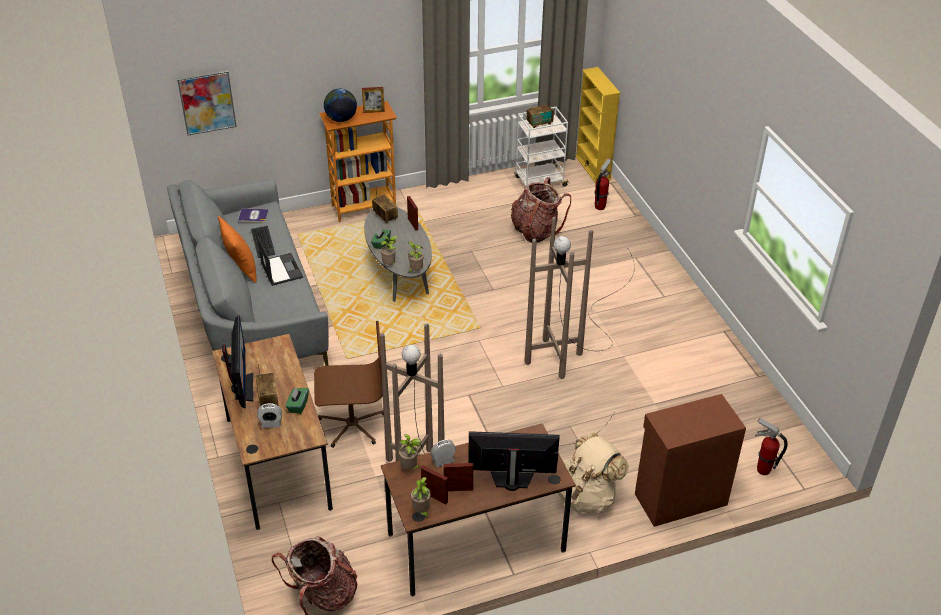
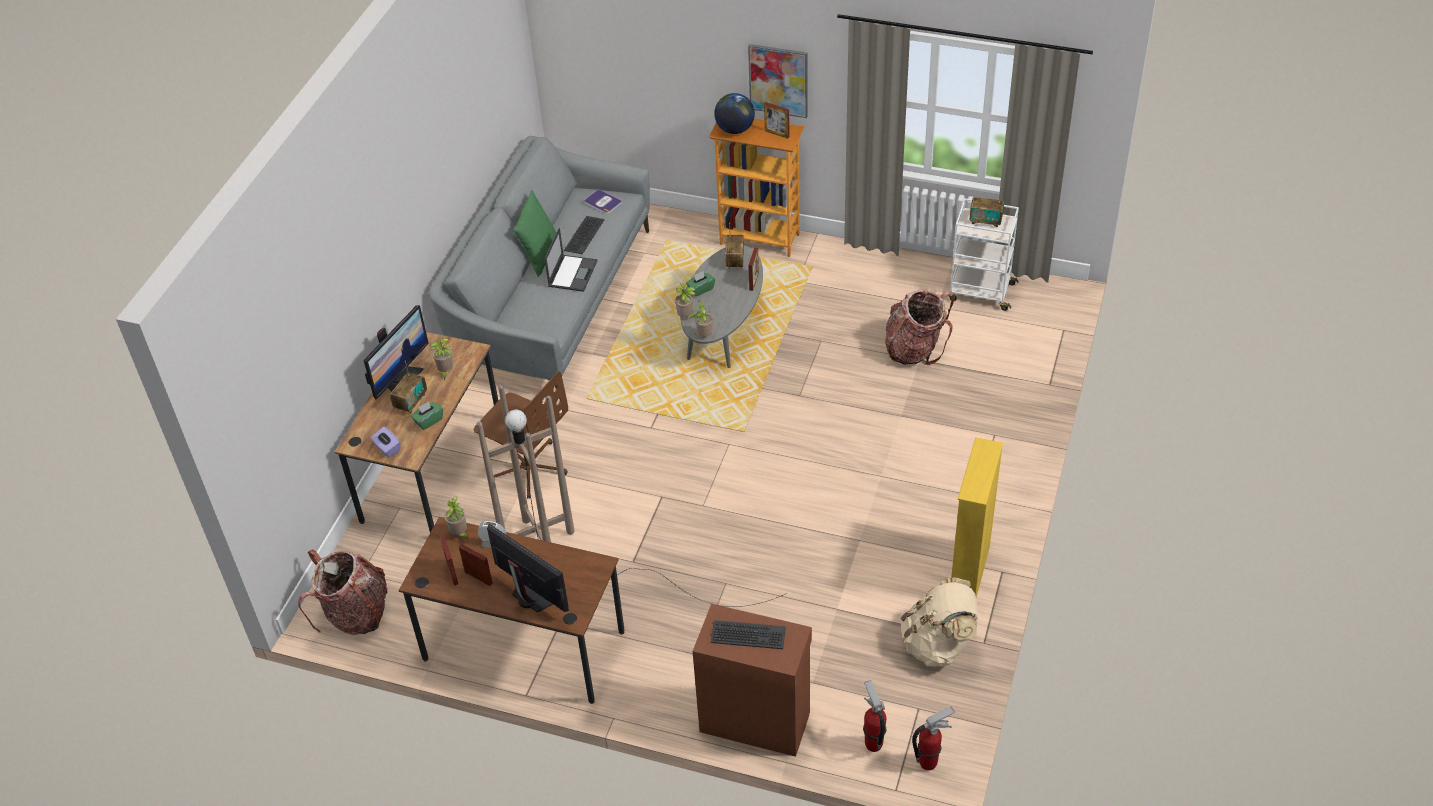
camera: 40 degrees right, 5 degrees up
picture [177,70,237,135] -> picture moved to [748,44,808,118]
orange pillow [218,216,257,283] -> green pillow [514,190,557,277]
alarm clock [257,403,282,428] -> none
potted plant [411,477,431,518] -> potted plant moved to [430,338,453,380]
brown floor lamp [524,217,635,379] -> none
beige backpack [558,433,629,513] -> beige backpack moved to [901,577,979,667]
yellow bookcase [575,67,620,184] -> yellow bookcase moved to [951,437,1003,598]
fire extinguisher [594,158,612,210] -> fire extinguisher moved to [912,706,955,770]
none -> purple tissue box [371,426,400,458]
none -> keyboard [711,620,786,649]

